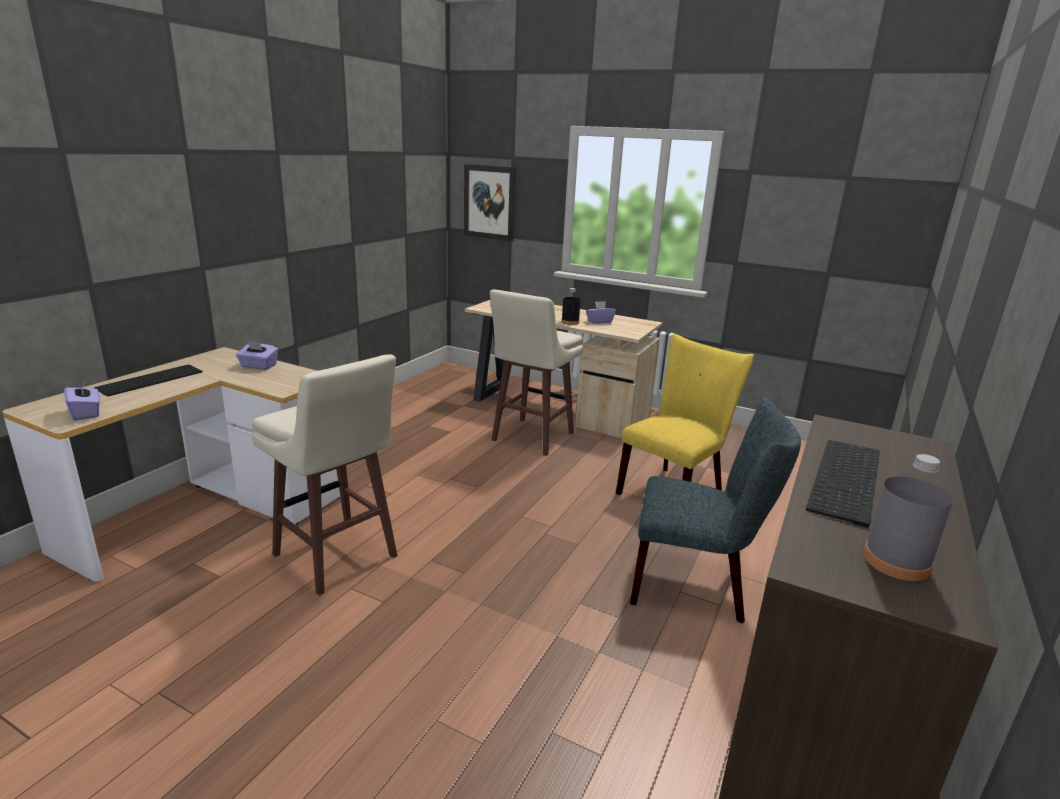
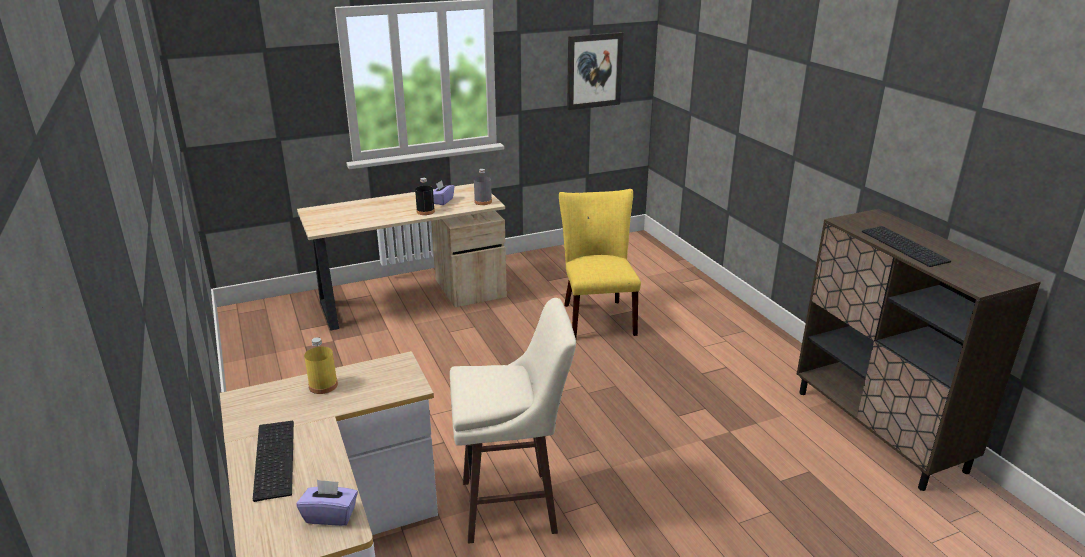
camera: 50 degrees left, 5 degrees up
purple tissue box [236,341,278,370] -> yellow bottle [304,337,338,394]
picture [464,164,516,241] -> picture moved to [567,32,623,110]
beige stool [490,290,583,456] -> none
grey chair [630,397,801,624] -> none
grey bottle [863,454,953,581] -> grey bottle moved to [474,169,492,205]

